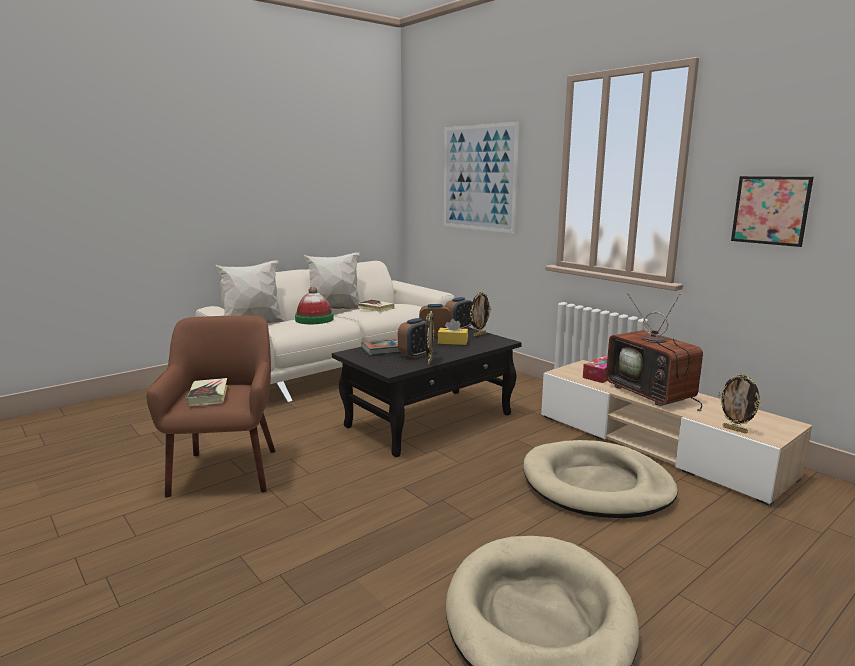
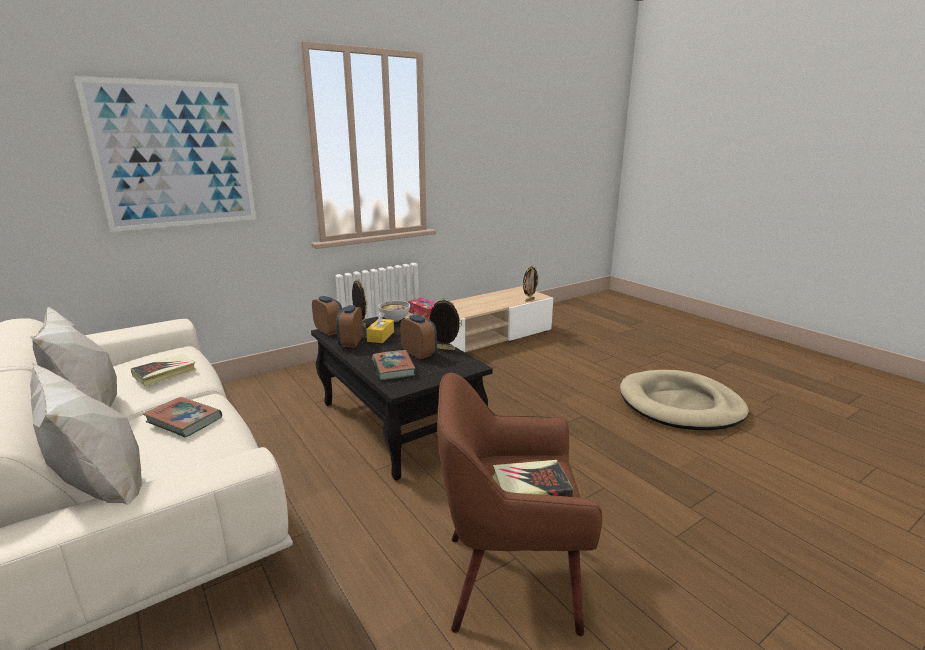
camera: 85 degrees left, 5 degrees up
hat [295,286,334,324] -> book [143,397,222,437]
beige dog bed [523,440,678,518] -> none
television [606,294,703,412] -> none
picture [731,176,814,247] -> none
none -> bowl [379,301,410,322]

